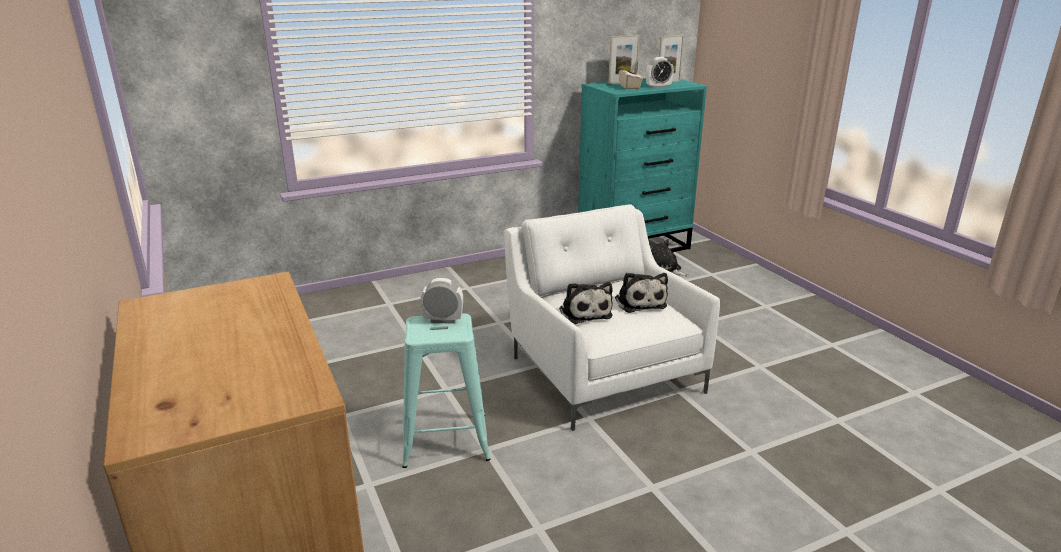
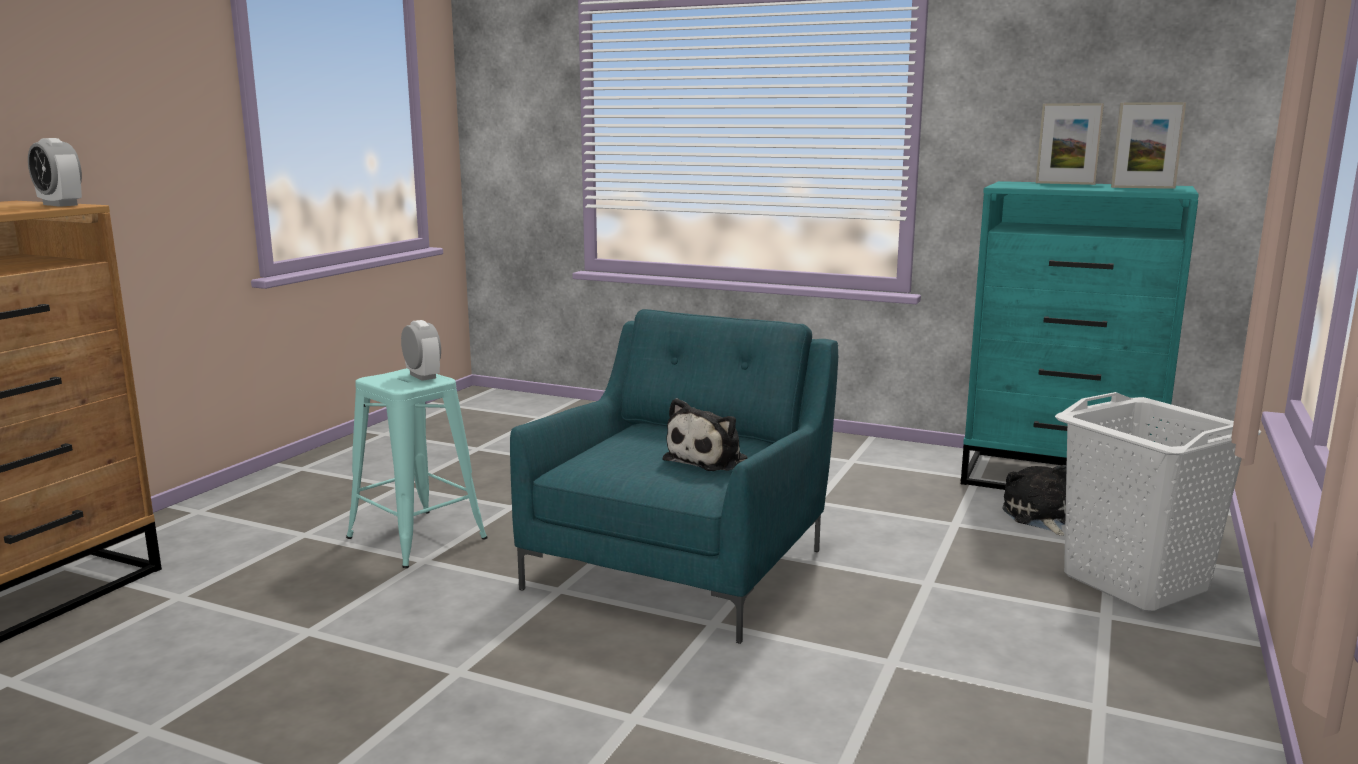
camera: 50 degrees right, 10 degrees down
white armchair [504,204,720,431] -> turquoise armchair [510,309,838,644]
plush toy [559,282,613,324] -> none
beige tissue box [619,65,643,89] -> none
alarm clock [646,57,674,88] -> alarm clock moved to [28,138,82,207]
none -> white laundry basket [1055,392,1261,611]

